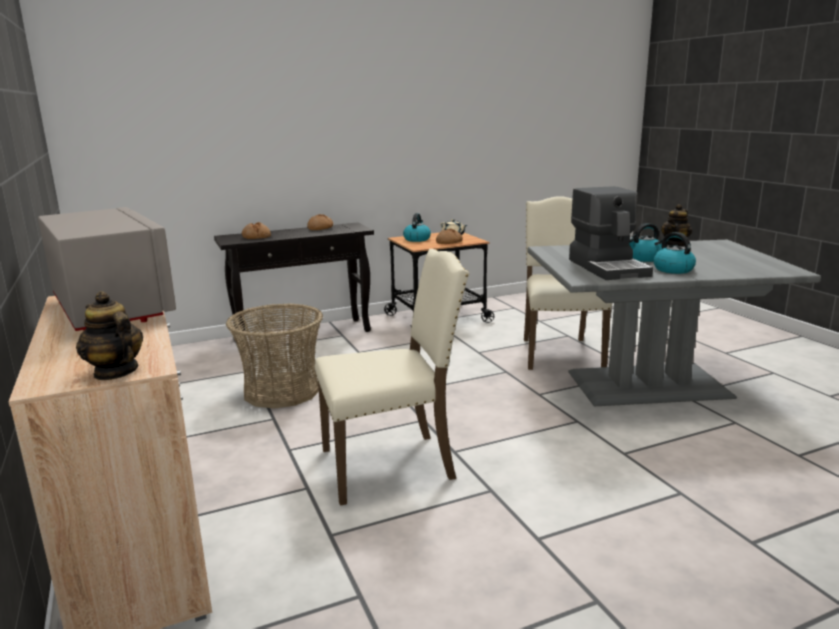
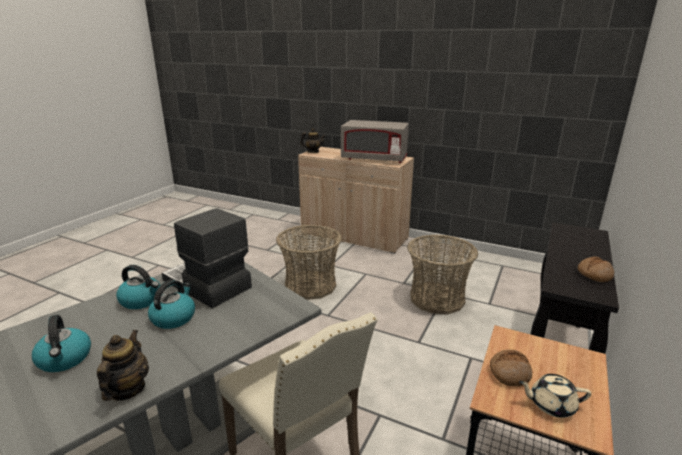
camera: 140 degrees right, 5 degrees up
bread [242,222,271,239] -> none
beige chair [315,249,470,506] -> basket [276,225,342,300]
kettle [403,213,431,242] -> kettle moved to [32,315,91,372]

